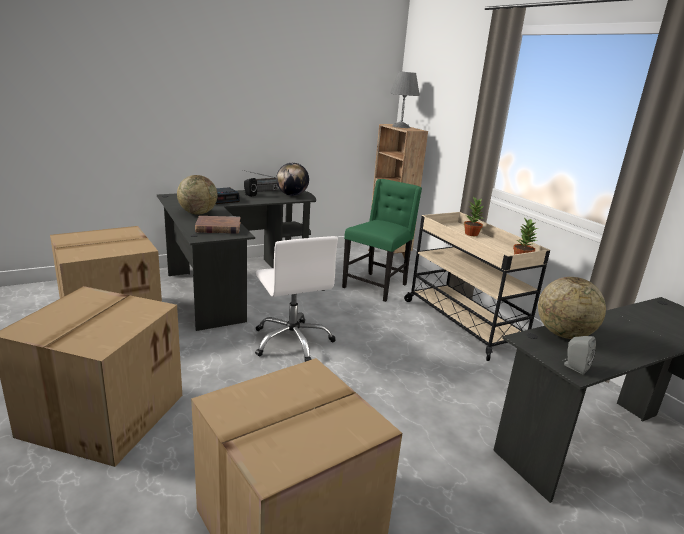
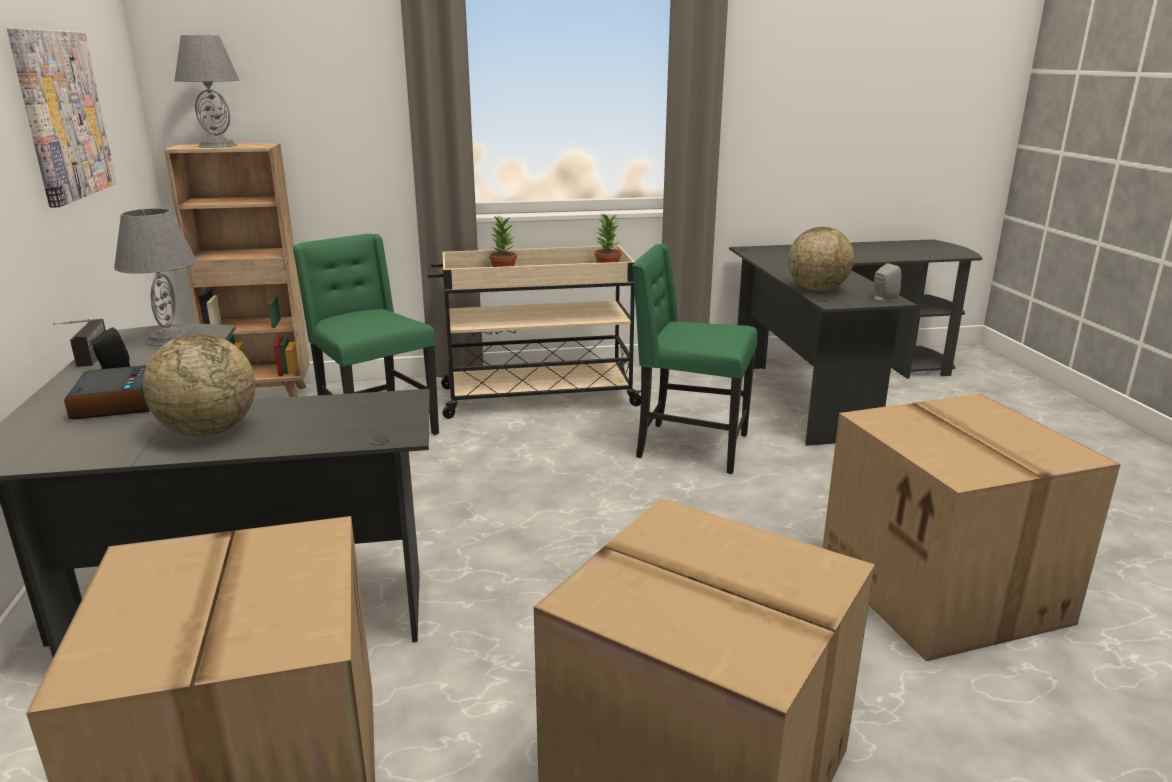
camera: 70 degrees left, 0 degrees up
brown book [195,216,240,234] -> none
white office chair [255,236,338,362] -> none
globe [276,163,309,196] -> grey table lamp [114,208,197,346]
none -> picture [7,28,117,208]
none -> green chair [632,244,758,474]

